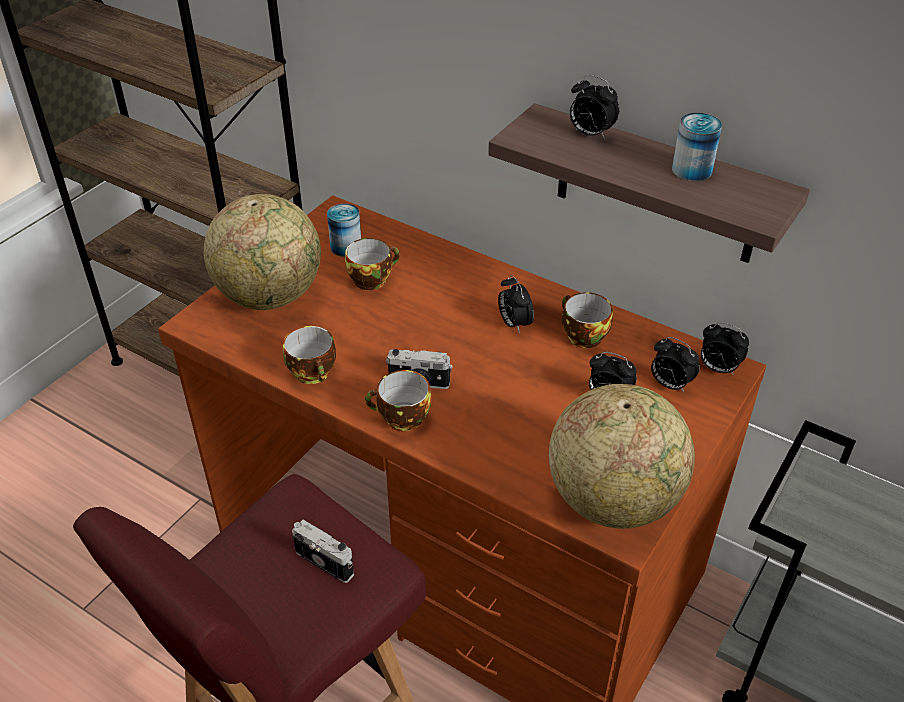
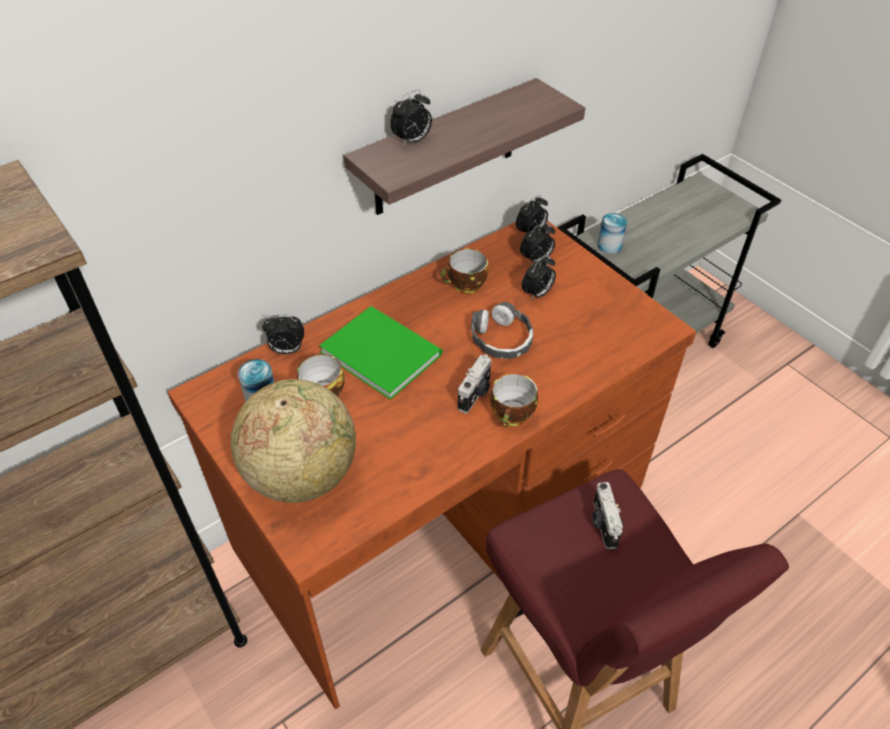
camera: 70 degrees left, 5 degrees up
cup [283,326,336,384] -> none
camera [292,520,354,583] -> camera turned 60 degrees counterclockwise [592,482,623,549]
alarm clock [498,275,534,334] -> alarm clock moved to [262,314,304,354]
globe [549,384,695,529] -> none
can [672,113,722,181] -> can moved to [598,213,627,254]
none -> green book [319,306,442,400]
none -> headphones [471,302,534,359]

